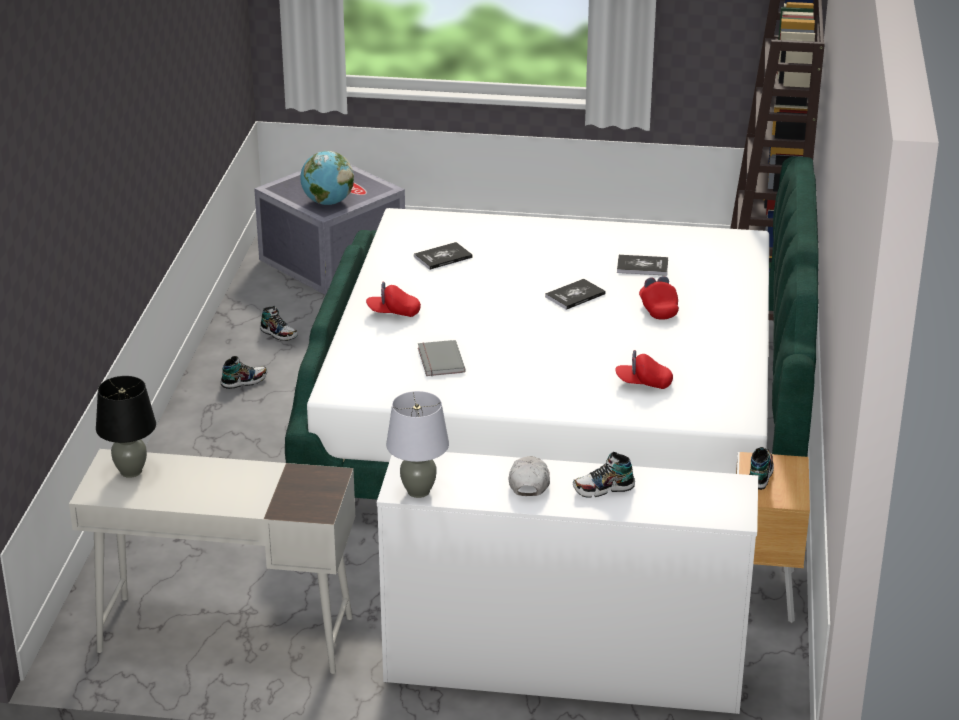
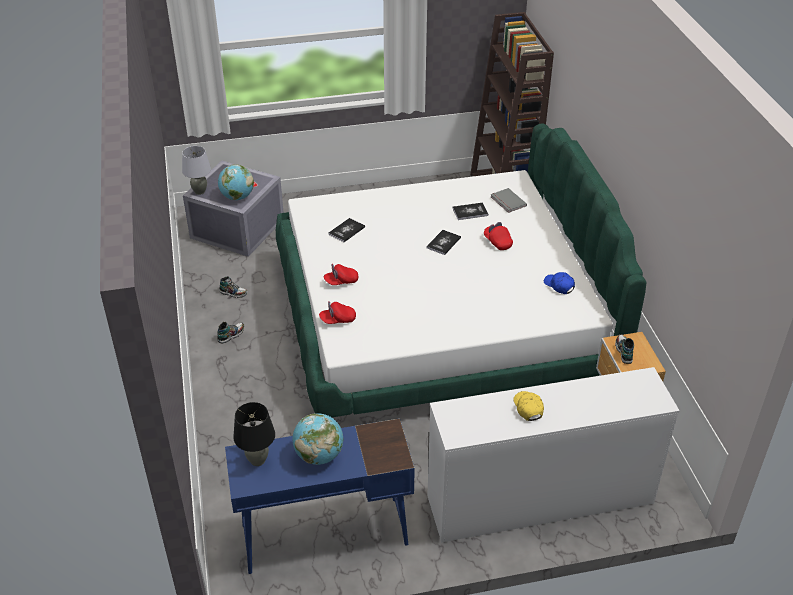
camera: 20 degrees left, 10 degrees up
white desk [69,449,355,674] -> blue desk [225,419,415,574]
grey table lamp [386,391,449,498] -> grey table lamp moved to [182,146,211,195]
grey book [418,340,466,376] -> grey book moved to [491,188,527,213]
white cap [509,456,550,496] -> yellow cap [513,391,544,421]
shoe [573,452,635,498] -> none
red cap [615,350,673,389] -> red cap moved to [319,301,356,324]
none -> globe [292,414,344,465]
none -> blue cap [544,272,575,294]

